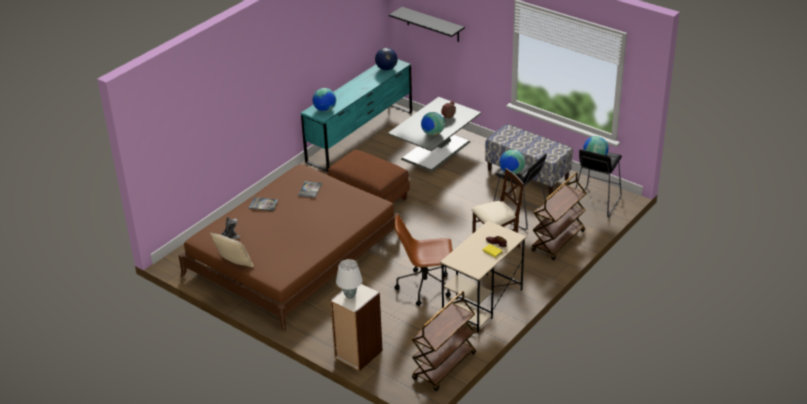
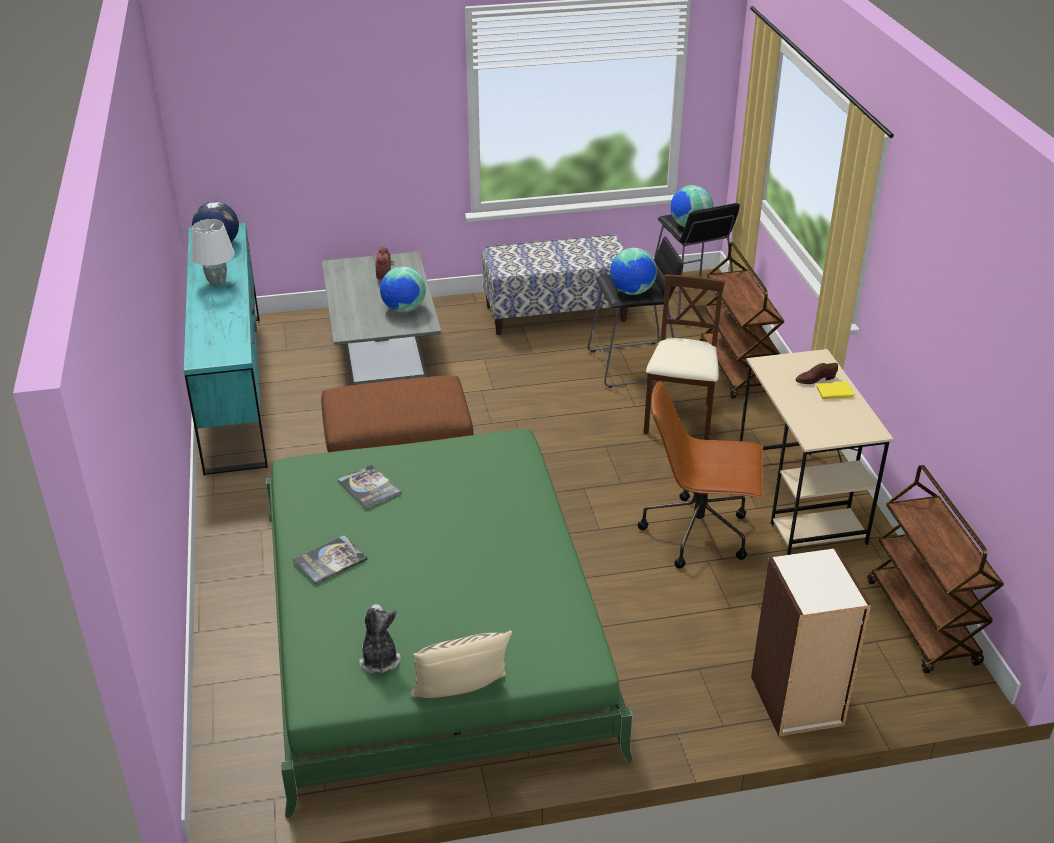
camera: 50 degrees left, 0 degrees up
brown bed [179,164,401,331] -> green bed [266,429,634,818]
globe [313,88,336,112] -> none
white table lamp [336,259,363,299] -> white table lamp moved to [191,219,235,286]
black shelf [389,7,465,42] -> none
brown office chair [394,214,453,306] -> brown office chair turned 60 degrees clockwise [638,380,763,569]

